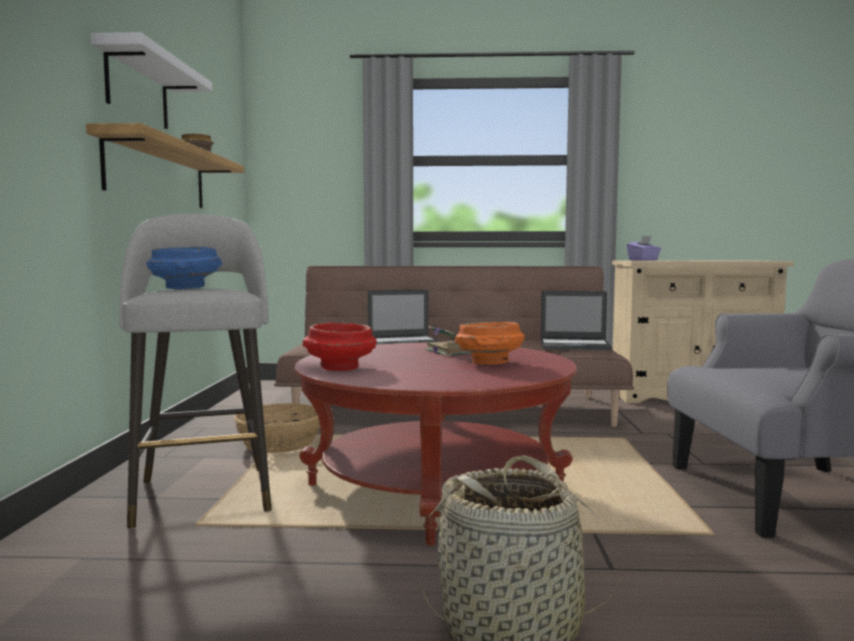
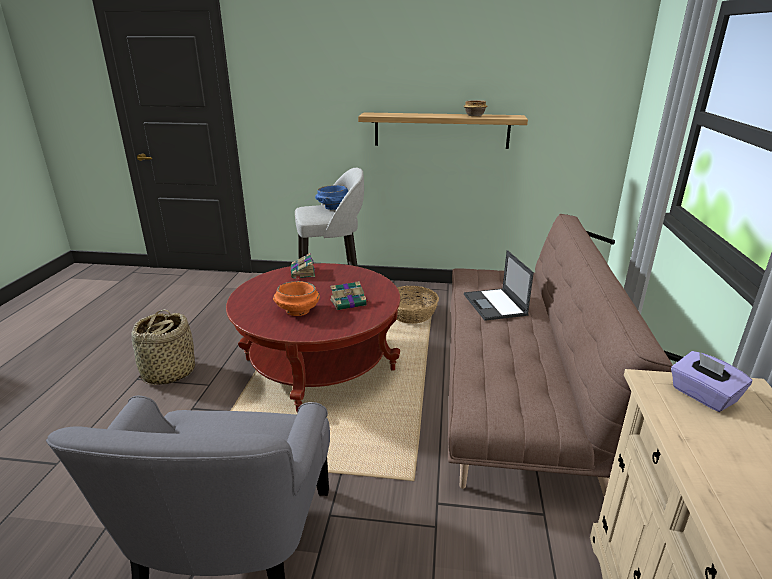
camera: 95 degrees right, 20 degrees up
white shelf [90,32,212,129] -> none
red bowl [302,323,377,371] -> book [291,253,315,279]
laptop [541,291,613,350] -> none

